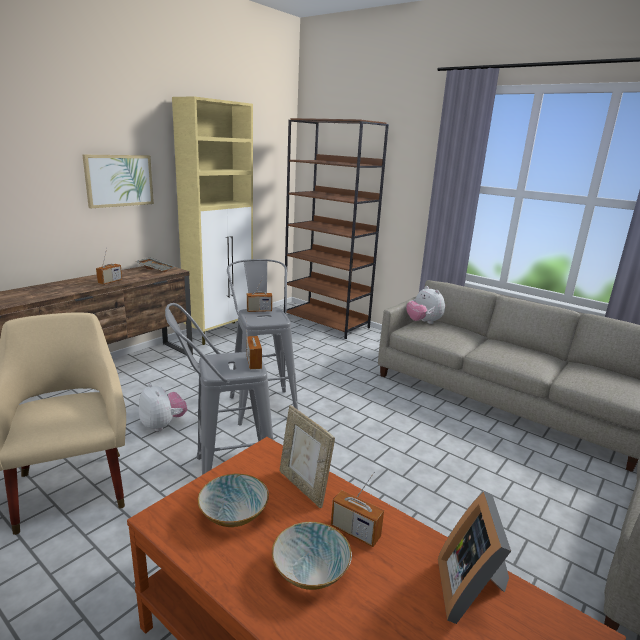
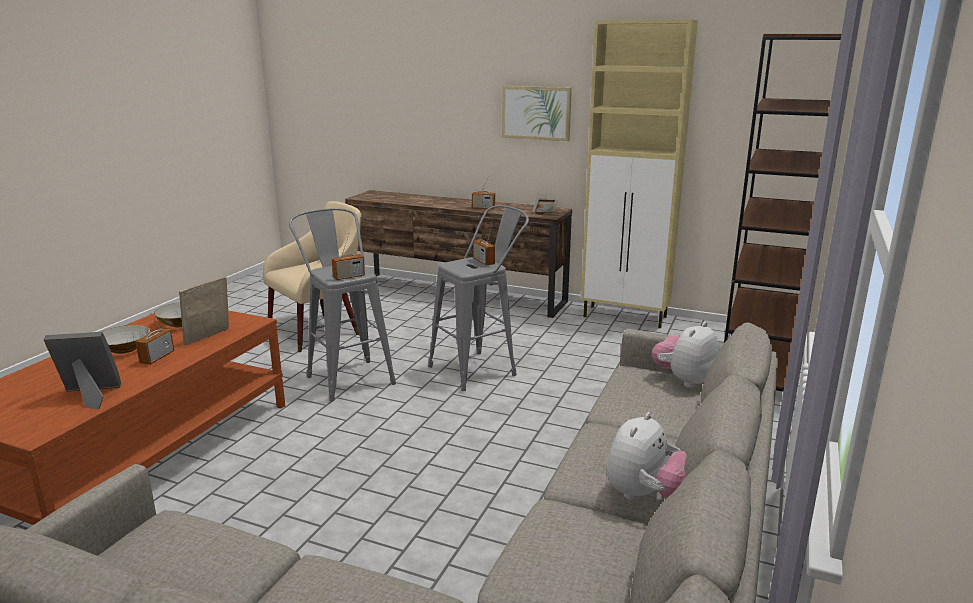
camera: 75 degrees right, 0 degrees up
plush toy [139,383,187,432] -> plush toy moved to [606,412,686,500]

